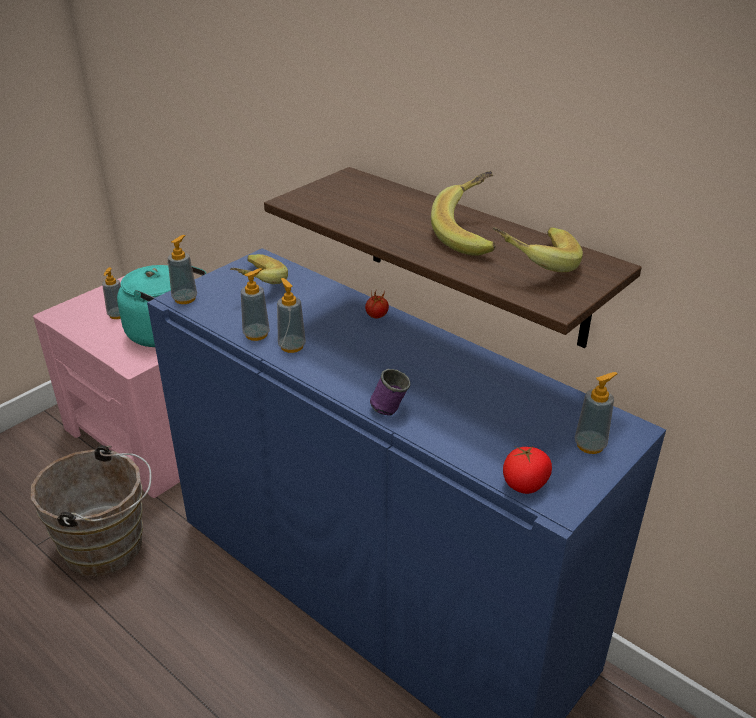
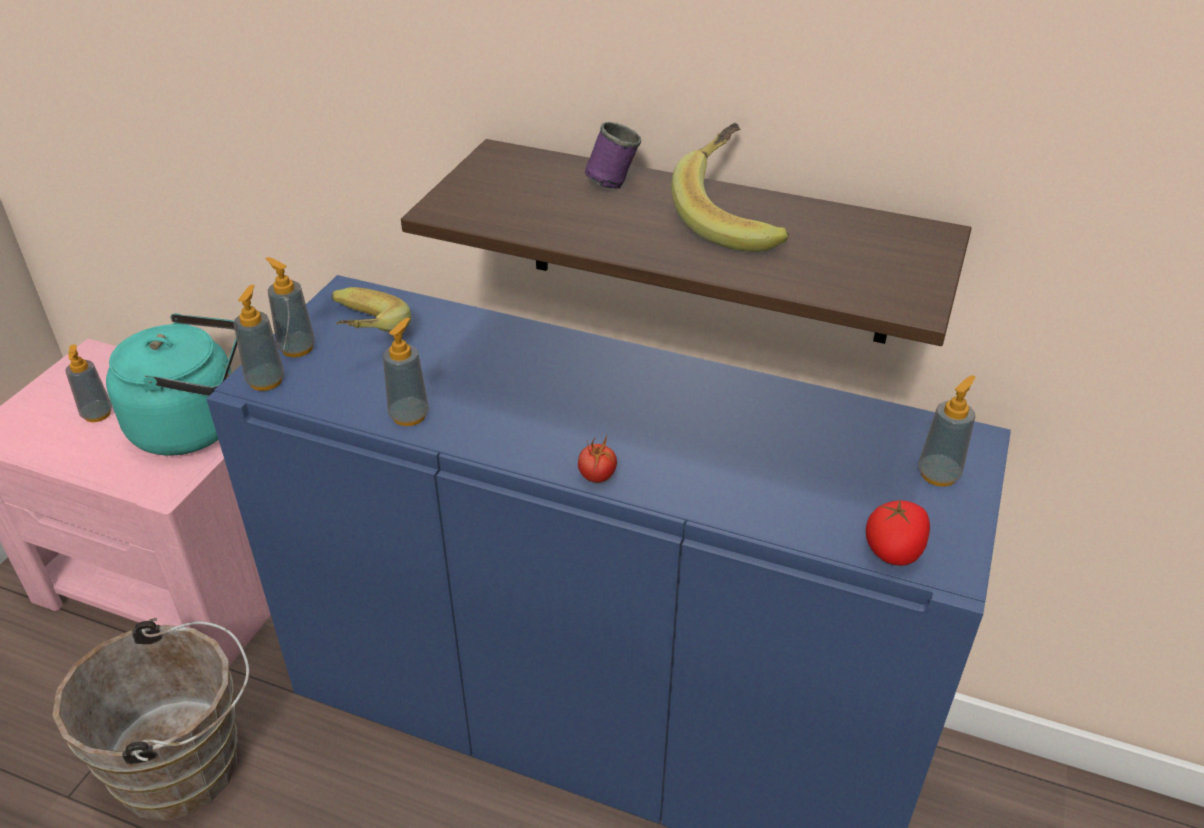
camera: 20 degrees left, 5 degrees up
soap dispenser [277,278,306,353] -> soap dispenser moved to [265,257,315,357]
tomato [365,291,389,318] -> tomato moved to [578,435,617,483]
purple mug [370,369,410,416] -> purple mug moved to [585,122,641,189]
banana [493,227,583,272] -> none

